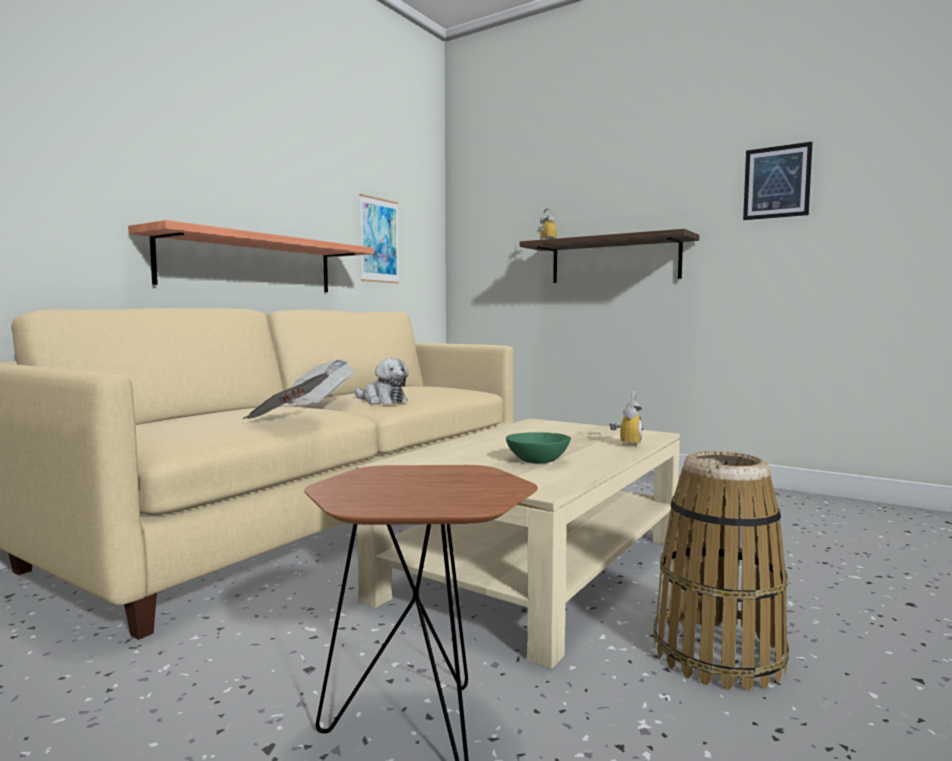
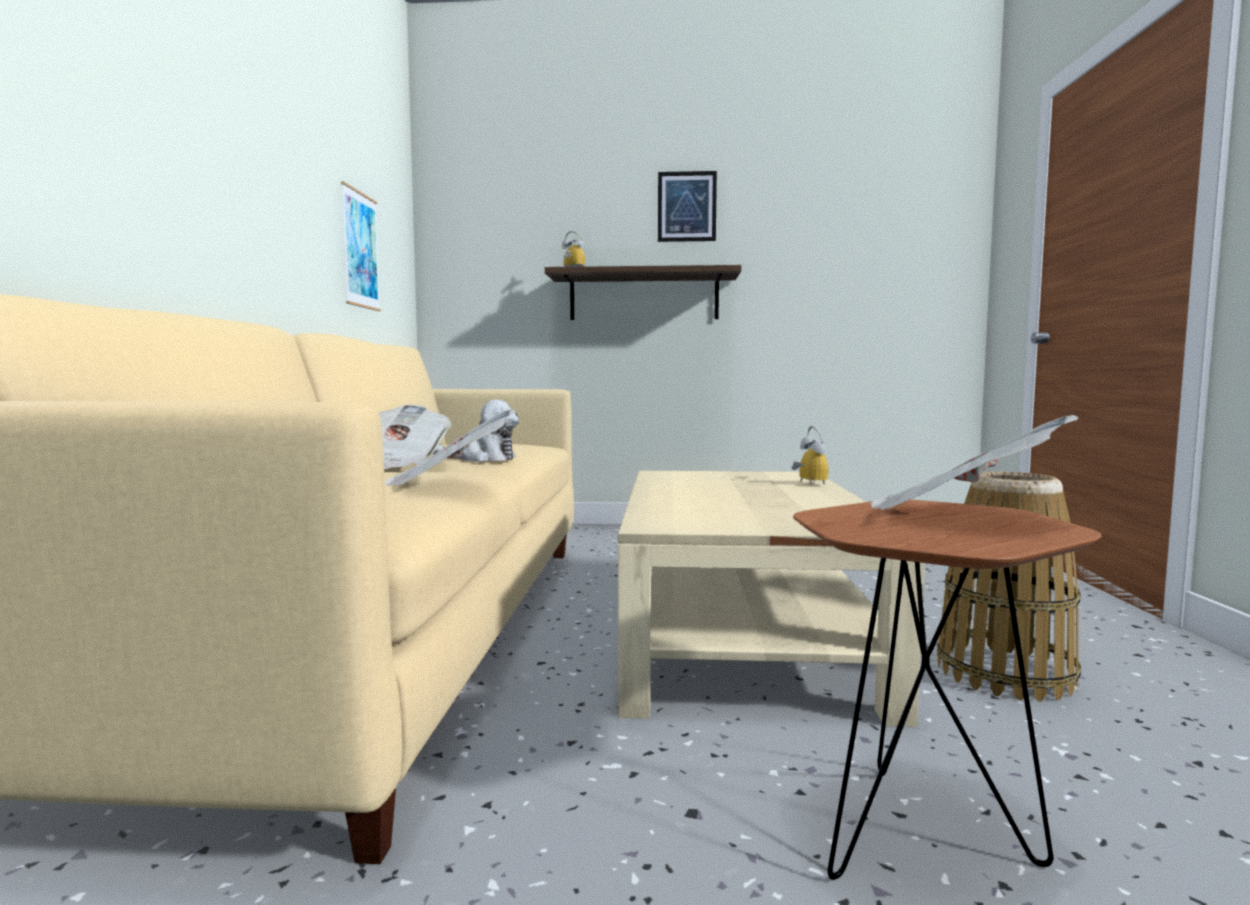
camera: 30 degrees left, 0 degrees up
shelf [128,220,374,292] -> none
green bowl [506,432,571,463] -> none
picture [743,142,813,220] -> picture moved to [658,171,717,242]
none -> newspaper [870,415,1078,511]

